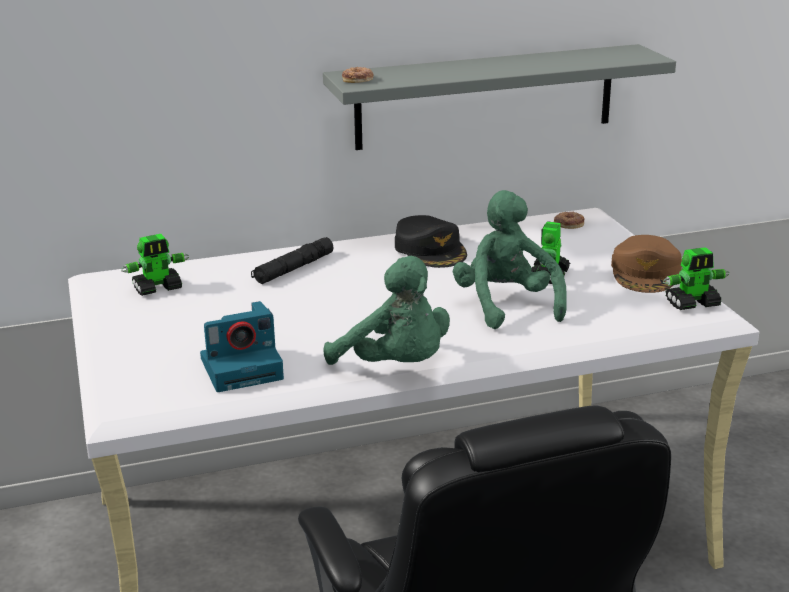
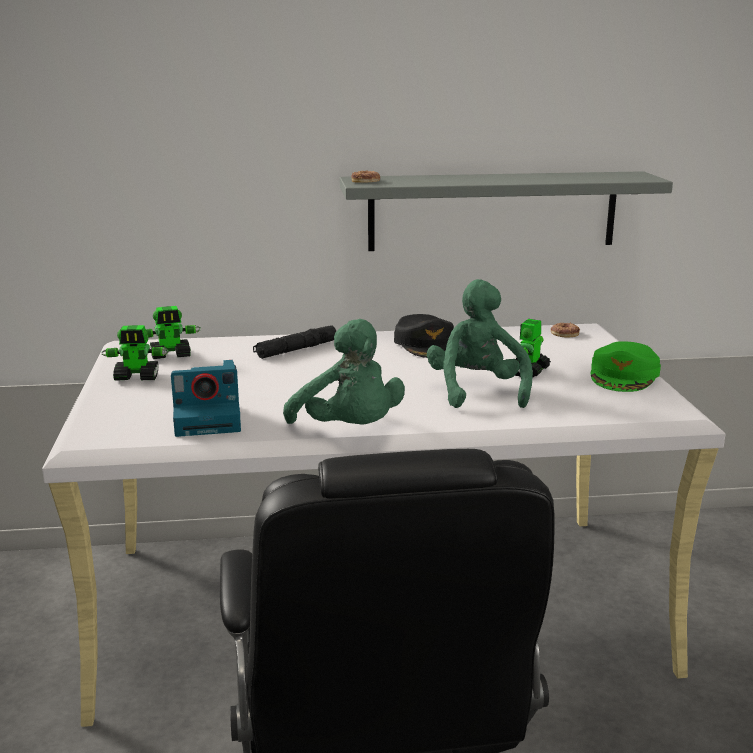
camera: 10 degrees right, 5 degrees down
brown cap [611,235,682,293] -> green cap [591,341,661,392]
toy robot [663,247,729,310] -> toy robot moved to [102,325,169,381]

